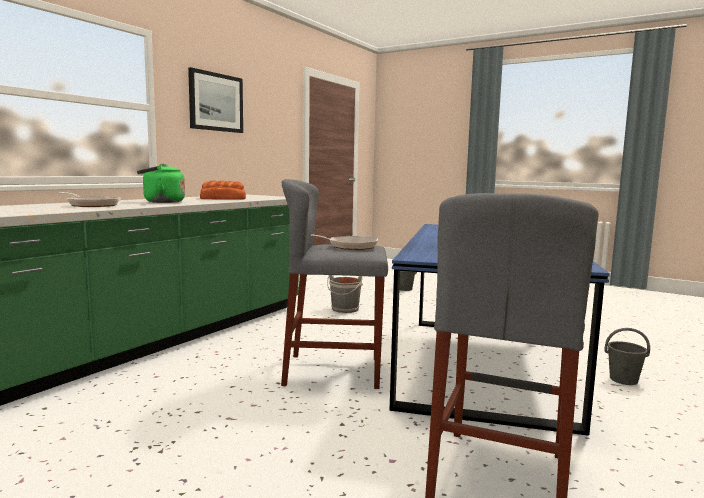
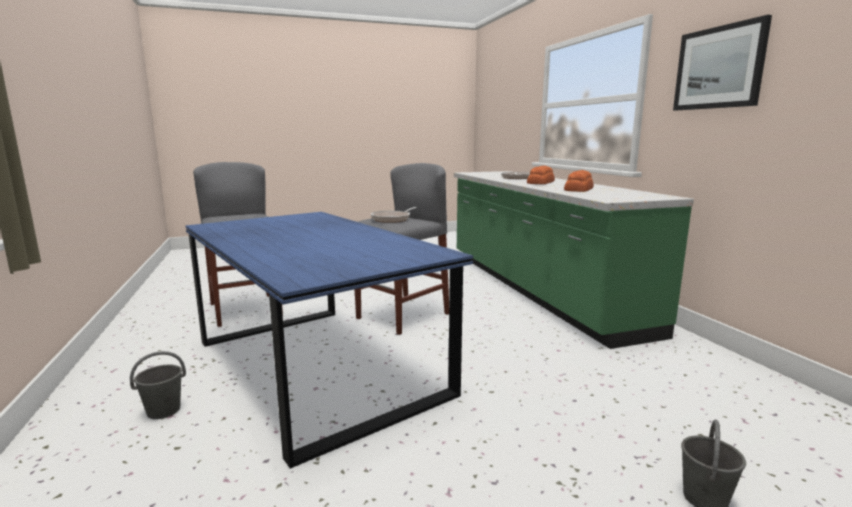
camera: 130 degrees right, 5 degrees up
green kettle [137,163,185,203] -> bread [527,166,555,184]
grey bucket [327,275,363,313] -> none

